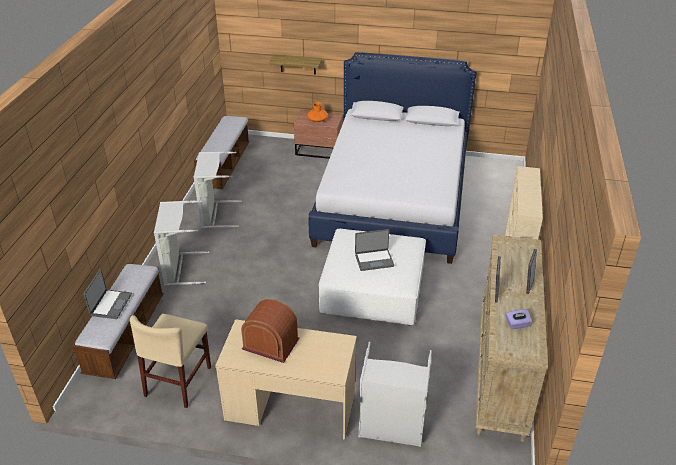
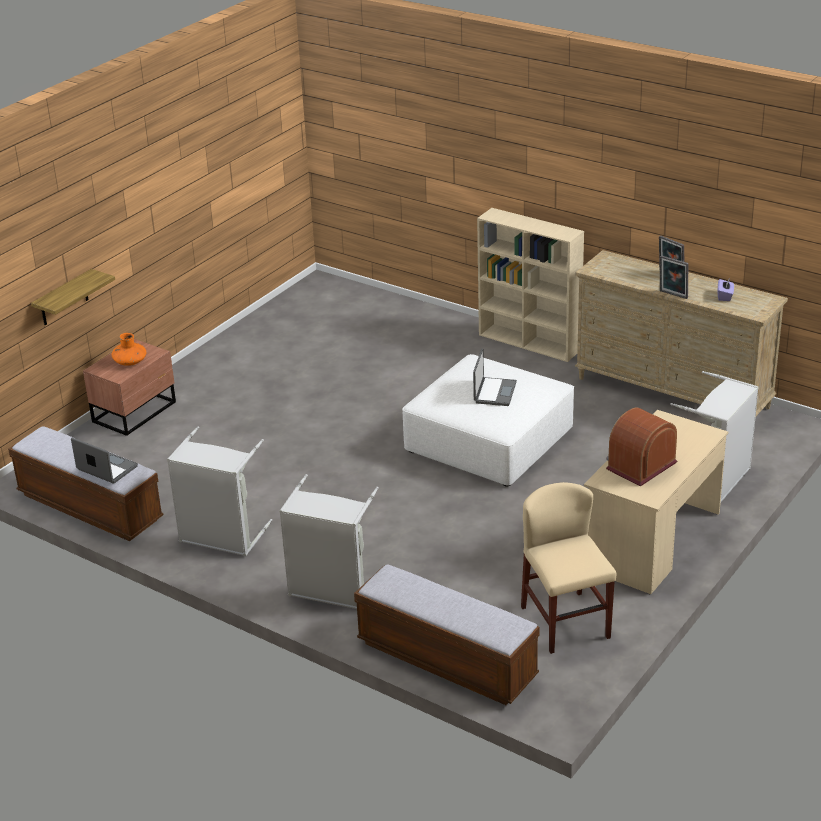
camera: 65 degrees left, 5 degrees down
laptop [84,269,132,319] -> laptop moved to [71,438,138,484]
beige chair [130,314,211,408] -> beige chair turned 150 degrees counterclockwise [521,482,616,654]
bed [309,52,477,264] -> none

